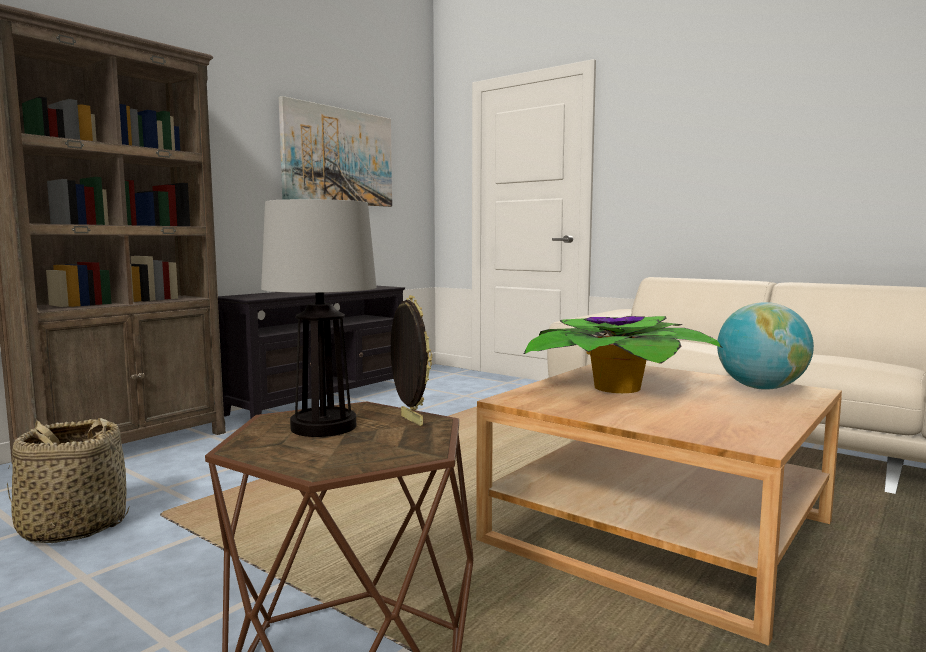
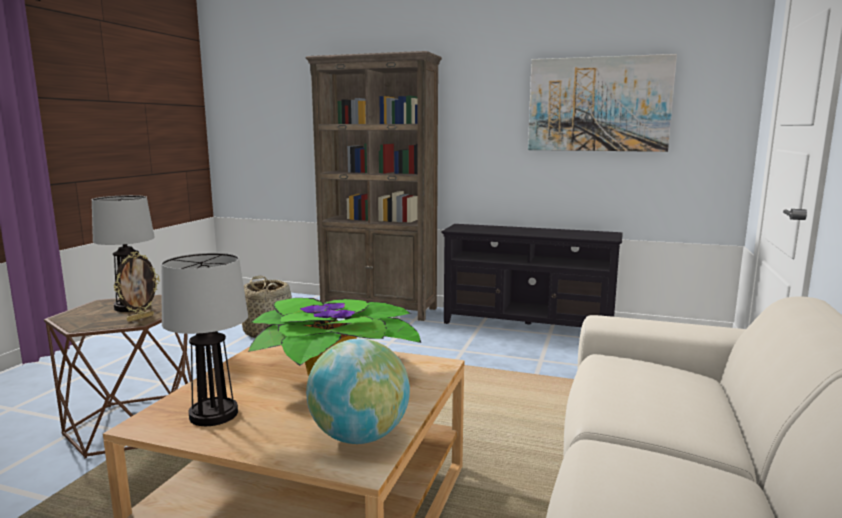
camera: 70 degrees right, 5 degrees up
none -> table lamp [161,253,248,426]

